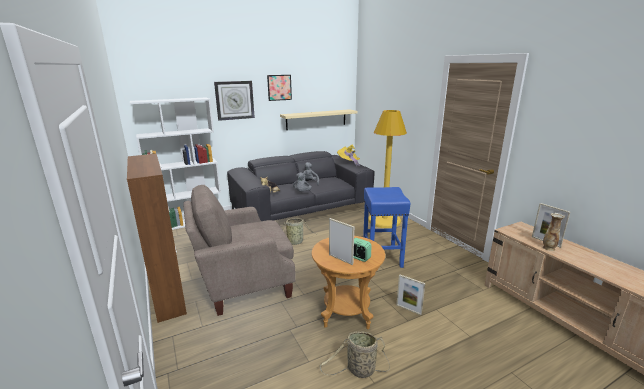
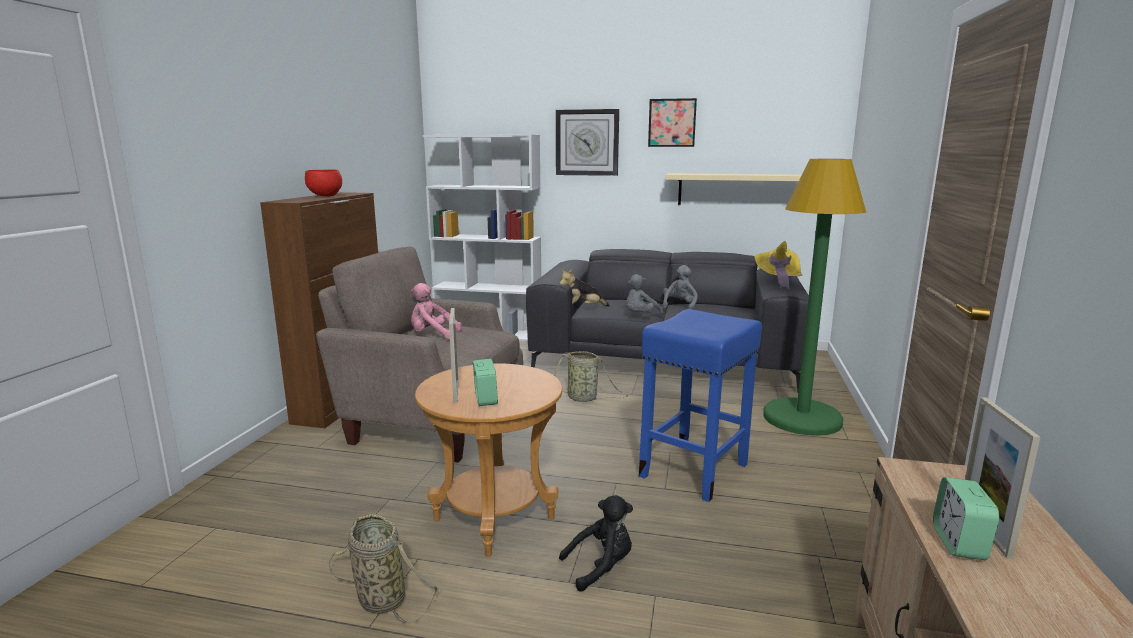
camera: 40 degrees right, 5 degrees down
yellow floor lamp [368,110,407,228] -> green floor lamp [763,159,866,436]
picture frame [396,274,425,315] -> black plush toy [559,495,633,592]
vase [543,213,565,251] -> alarm clock [933,477,1000,560]
none -> red bowl [305,169,342,196]
none -> pink plush toy [411,283,462,340]

